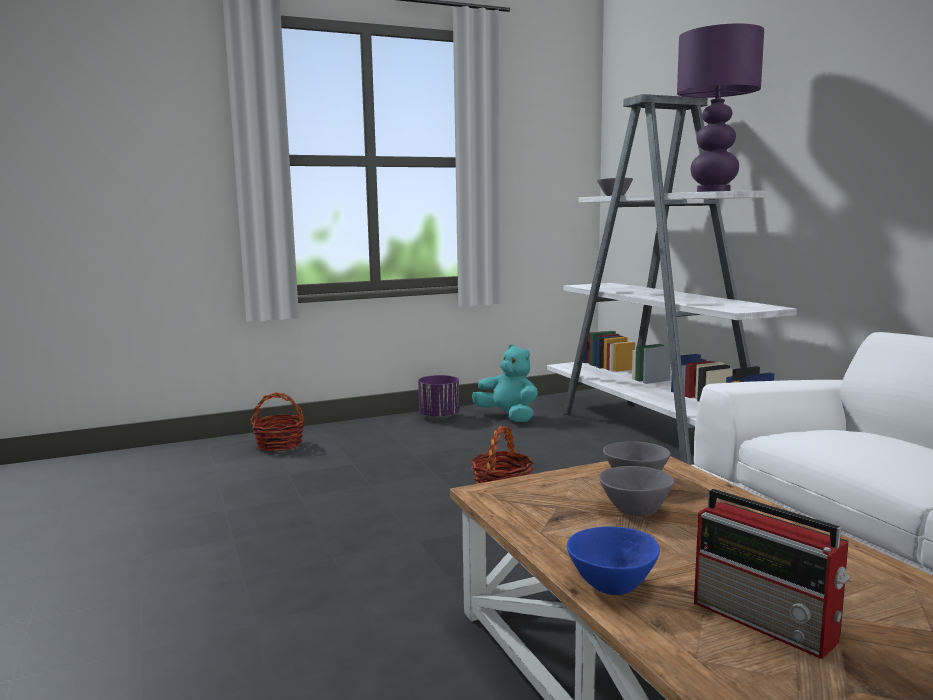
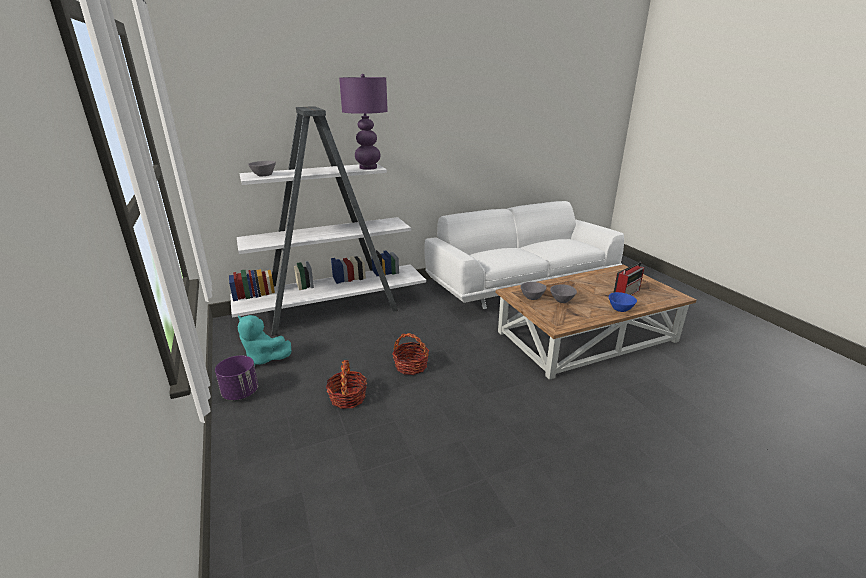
camera: 90 degrees left, 15 degrees up
basket [250,392,305,452] -> basket moved to [326,360,367,409]
turquoise plush toy [472,344,538,422] -> turquoise plush toy turned 105 degrees counterclockwise [238,315,291,366]

